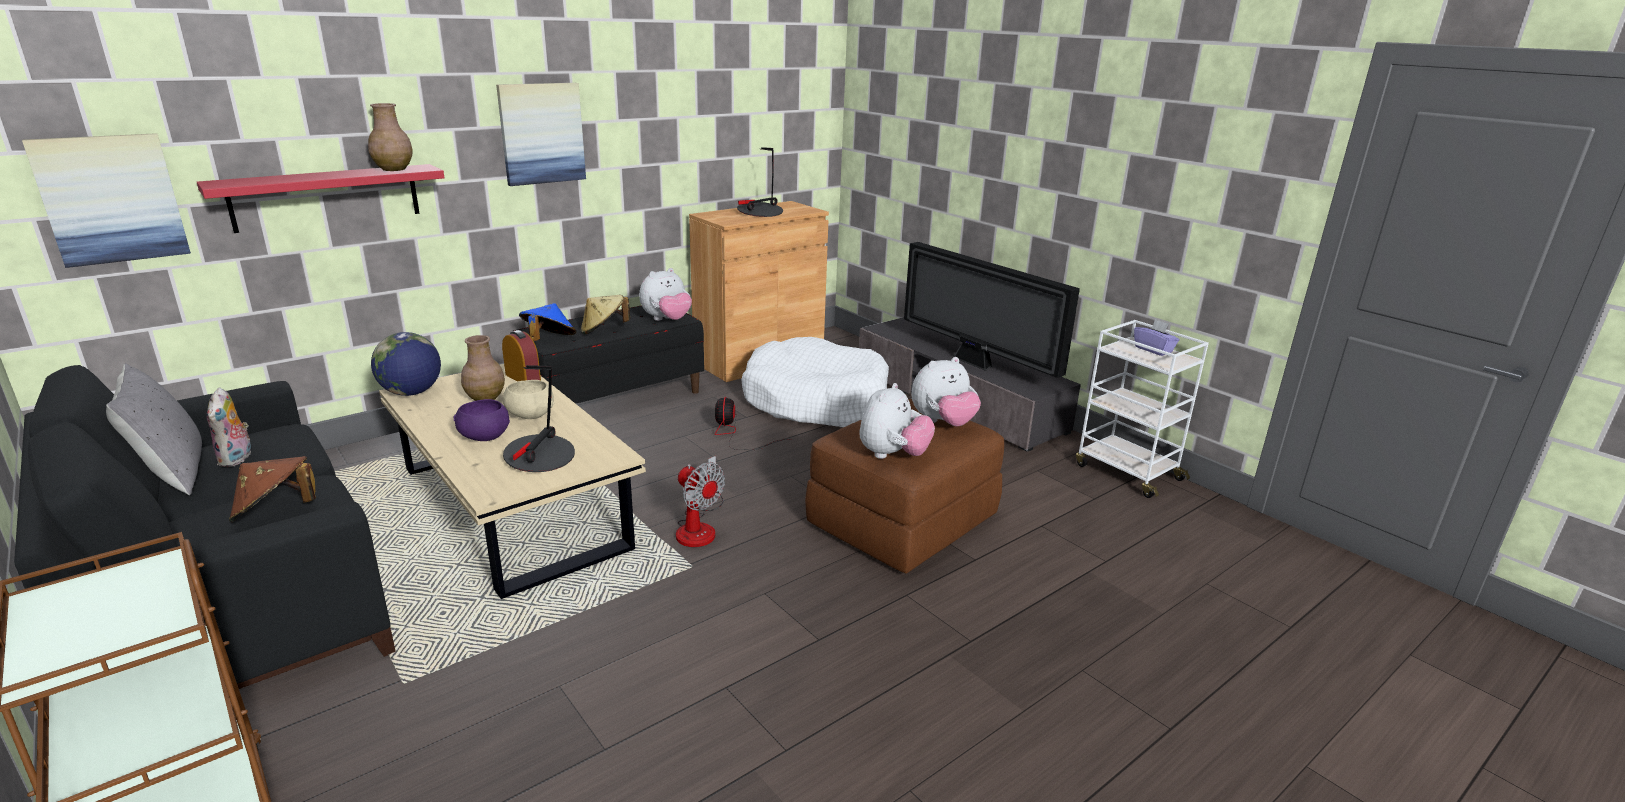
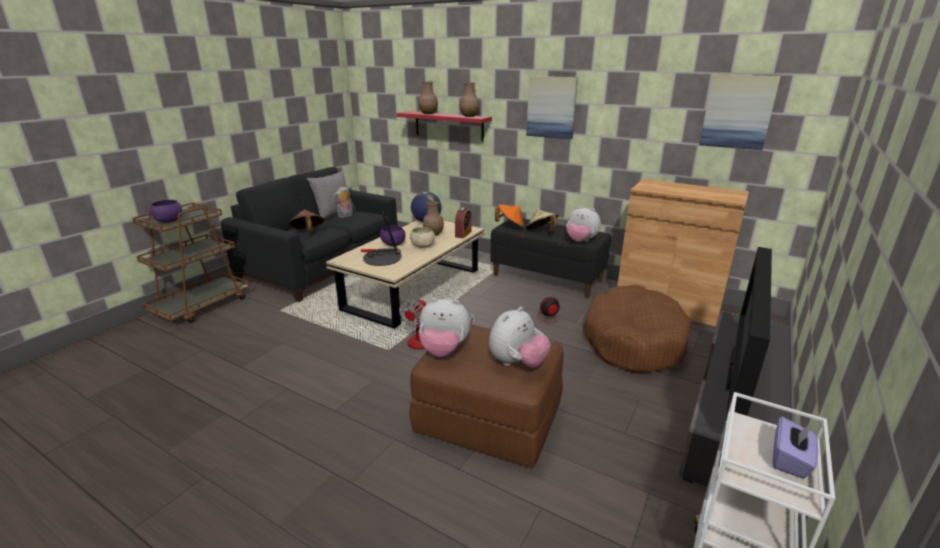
camera: 70 degrees right, 0 degrees up
picture [22,133,191,268] -> picture moved to [699,75,781,150]
blue hat [519,303,577,341] -> orange hat [495,205,524,228]
table lamp [737,147,783,217] -> none
white dog bed [741,337,889,427] -> brown dog bed [583,285,692,373]
plush toy [911,357,981,426] -> plush toy turned 90 degrees counterclockwise [489,306,551,368]
none -> purple bowl [150,200,182,223]
none -> brown vase [419,81,438,114]

